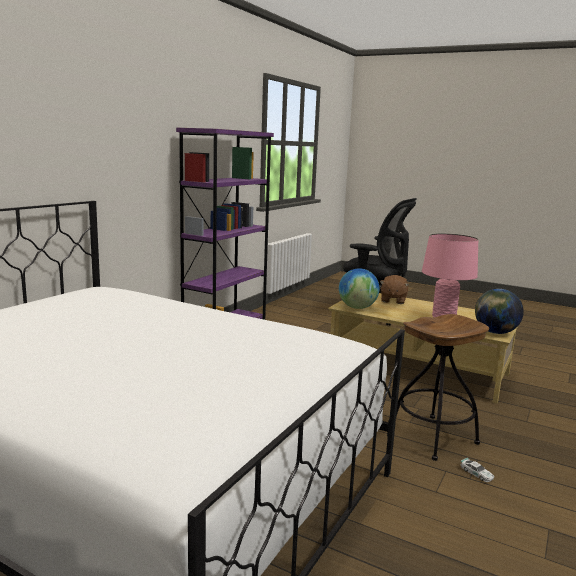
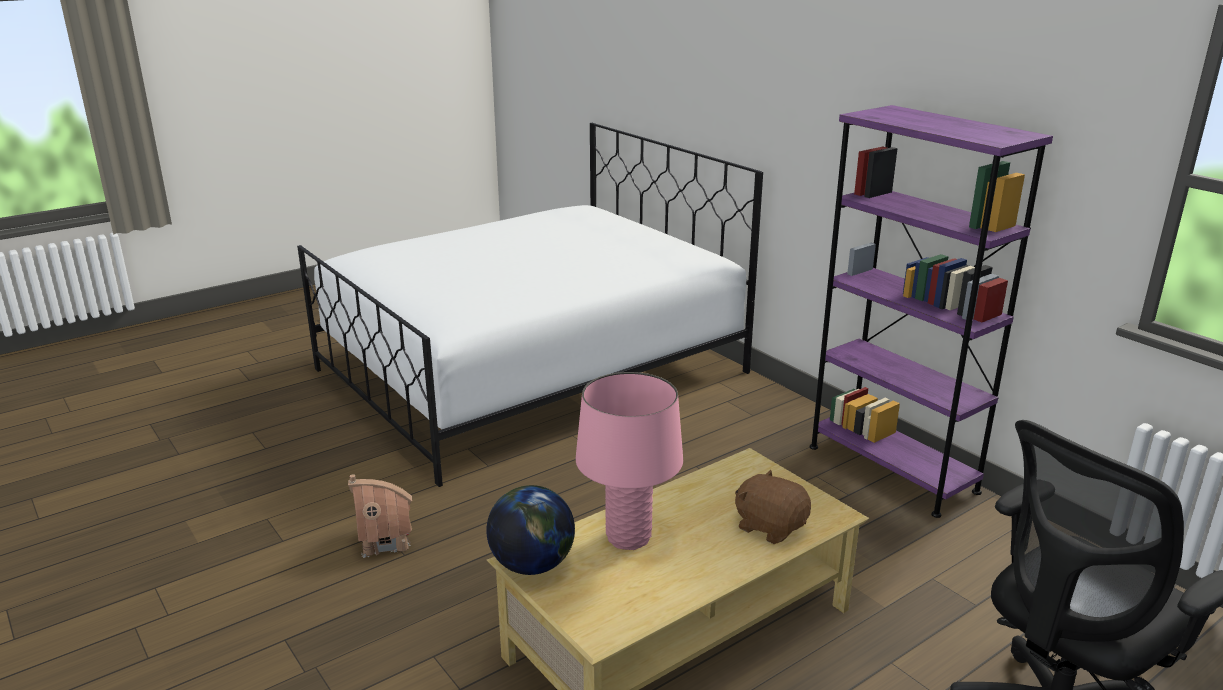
camera: 115 degrees right, 10 degrees up
globe [339,268,380,309] -> none
brown stool [396,314,489,461] -> none
toy car [461,458,494,482] -> toy house [348,474,412,558]

